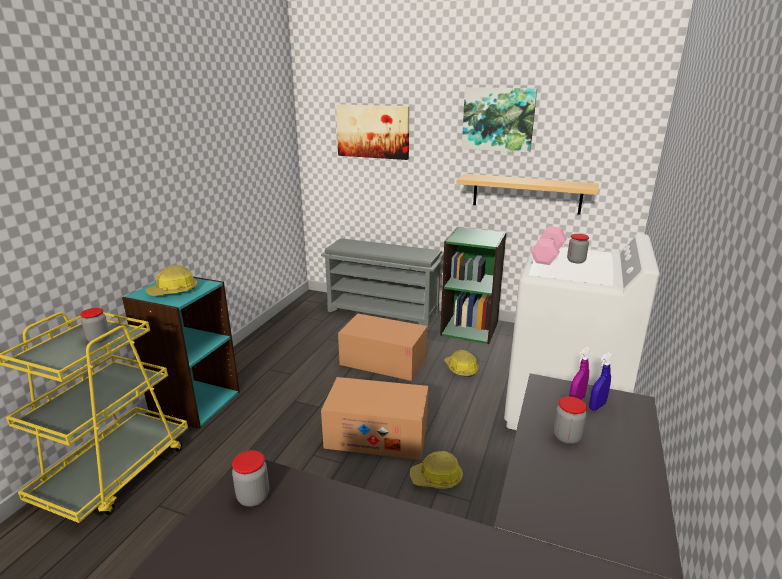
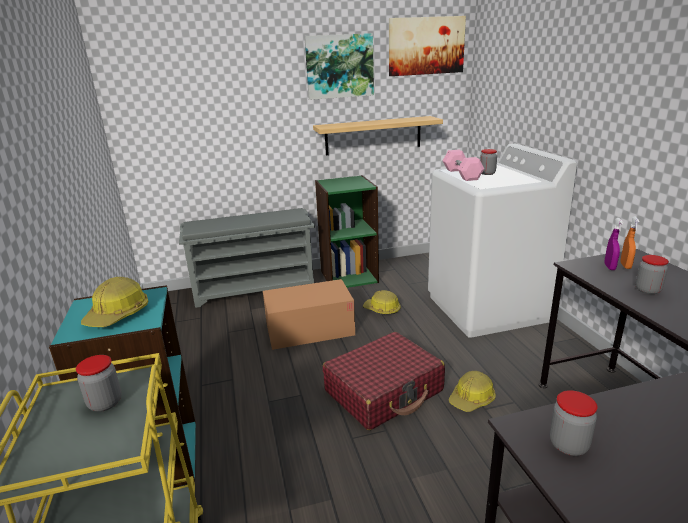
camera: 35 degrees left, 0 degrees up
cardboard box [321,377,428,460] -> red suitcase [323,332,445,430]
picture [336,104,409,160] -> picture moved to [389,16,466,76]
blue spray bottle [589,352,613,411] -> orange spray bottle [620,216,640,269]

